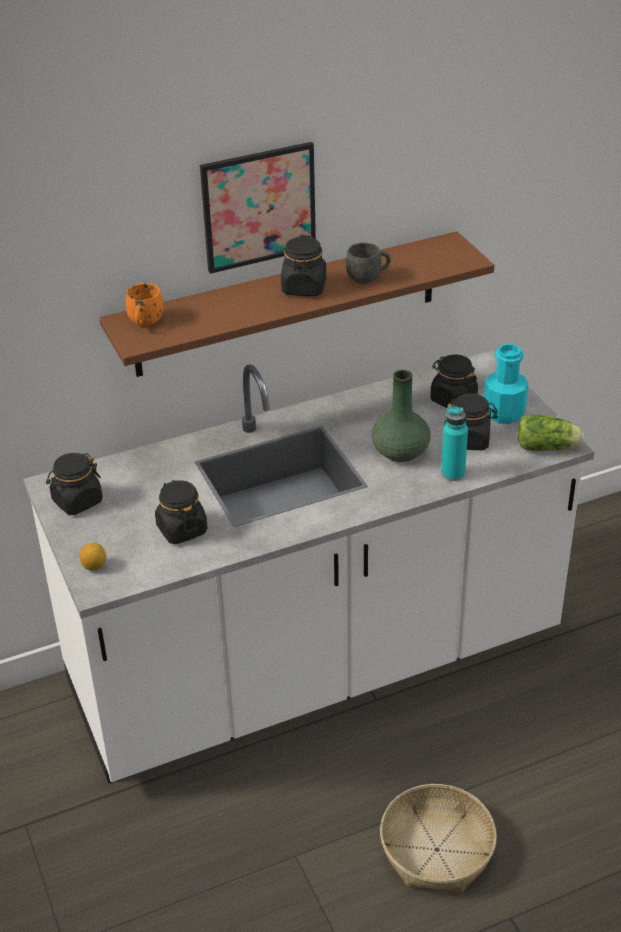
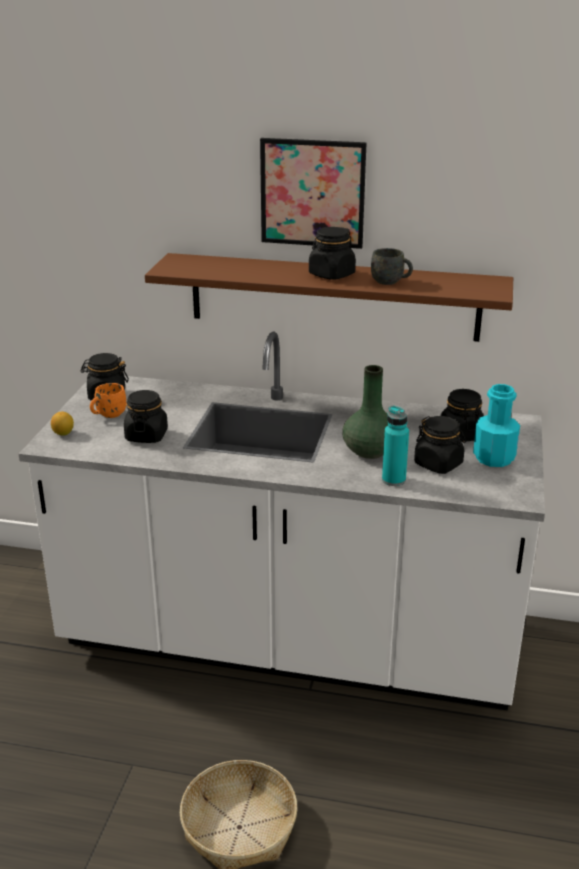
camera: 35 degrees right, 10 degrees down
orange mug [126,283,163,326] -> orange mug moved to [90,383,126,418]
lettuce [518,414,584,451] -> none

